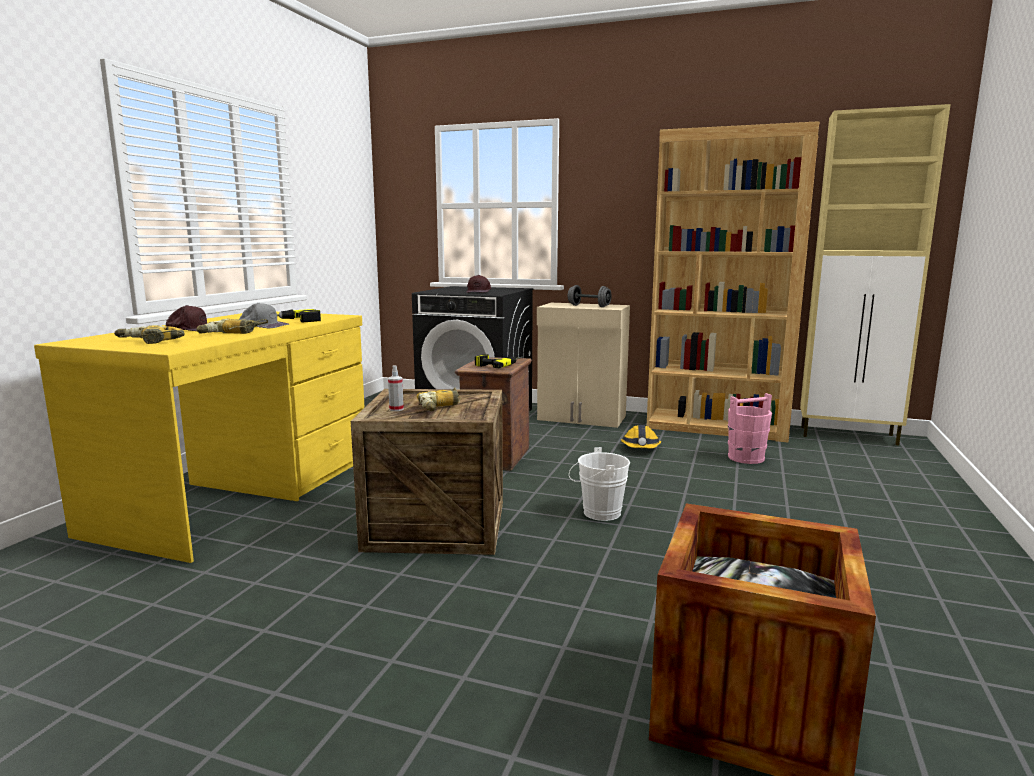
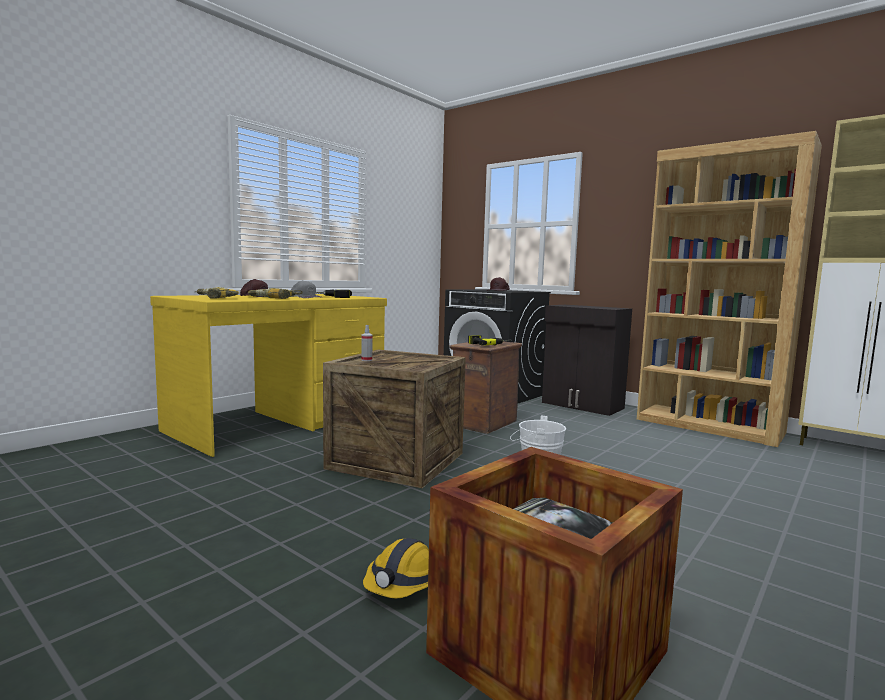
camera: 20 degrees right, 5 degrees down
power drill [417,387,461,411] -> none
beige cabinet [537,303,630,428] -> black cabinet [542,305,632,416]
grey dumbbell [568,285,612,307] -> none
hard hat [621,425,661,448] -> hard hat moved to [363,538,429,598]
pink bucket [728,393,772,464] -> none

